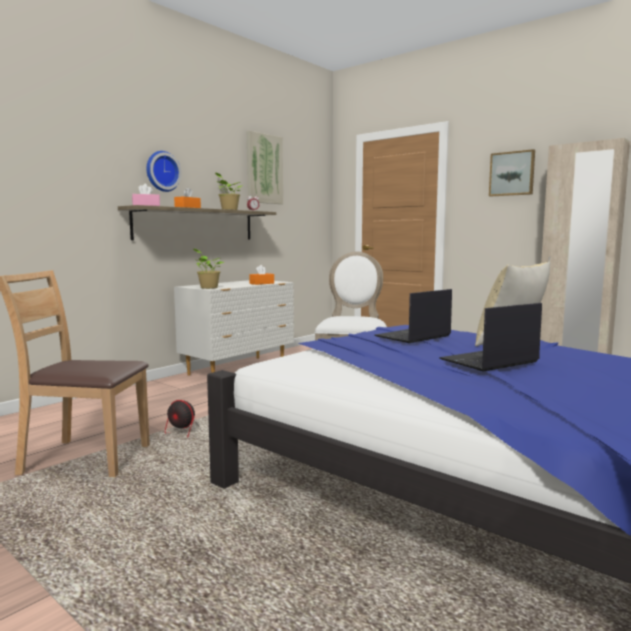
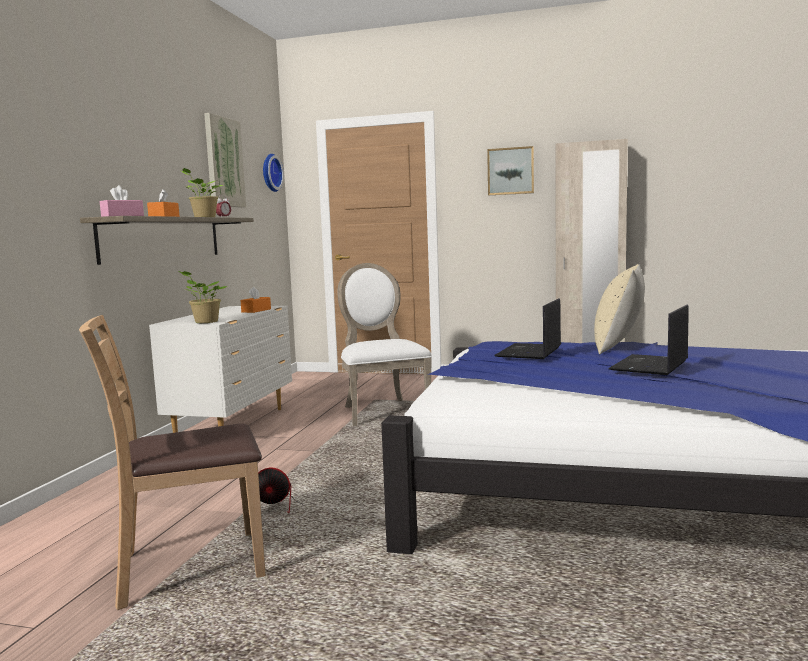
camera: 25 degrees left, 0 degrees up
wall clock [146,151,182,192] -> wall clock moved to [263,154,284,192]

